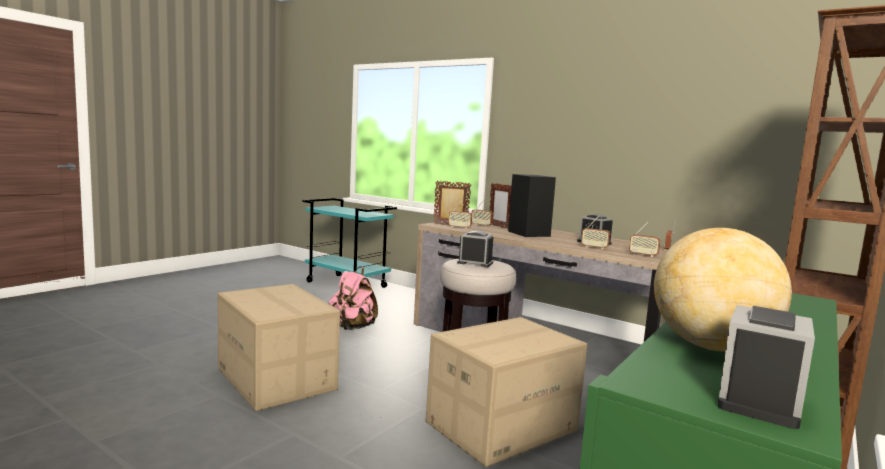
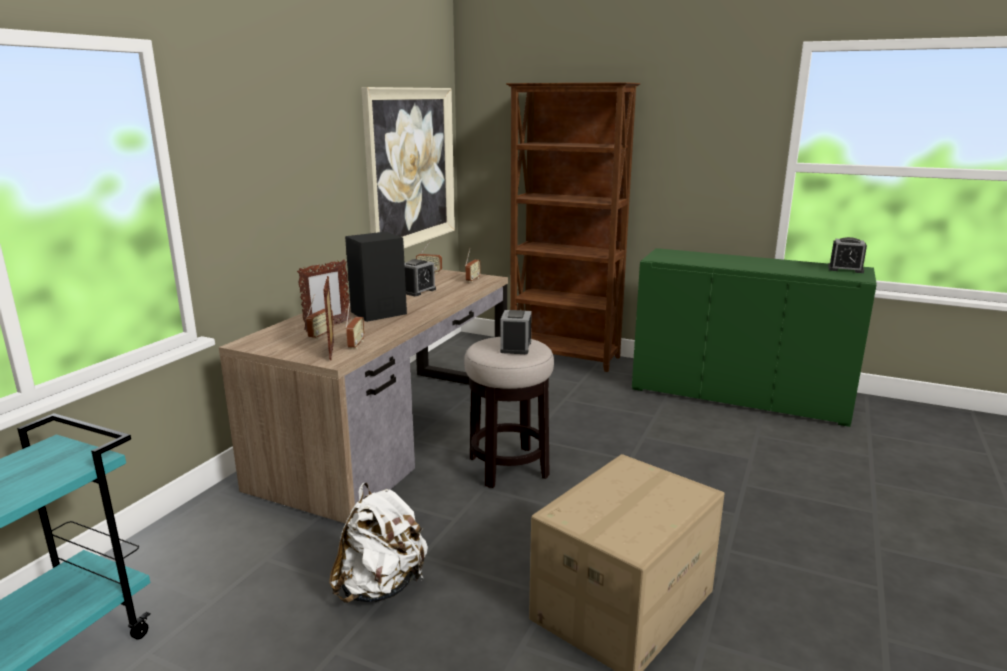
camera: 100 degrees left, 10 degrees up
pink backpack [329,266,378,330] -> white backpack [329,482,428,603]
cardboard box [426,317,587,467] -> none
radio [581,216,610,249] -> none
globe [654,228,792,352] -> none
none -> picture [361,87,455,248]

